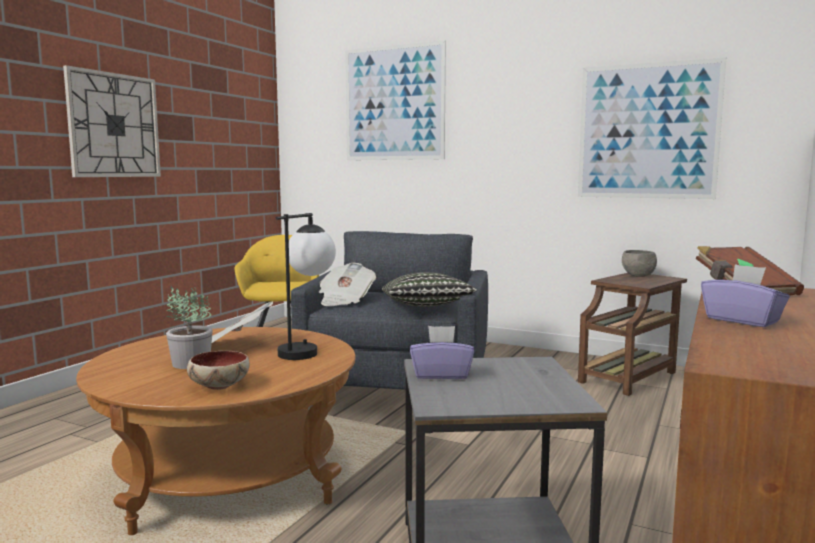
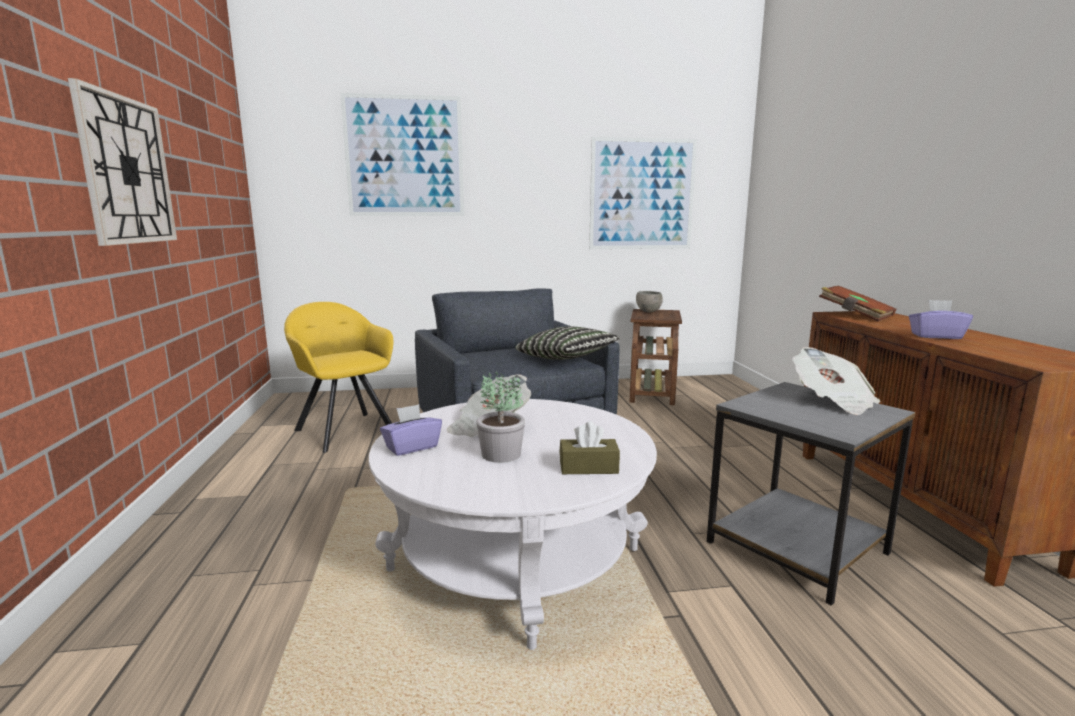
camera: 35 degrees left, 5 degrees up
brown coffee table [76,327,356,535] -> white coffee table [369,399,657,650]
bowl [187,351,250,390] -> brown tissue box [560,421,620,474]
table lamp [276,213,336,360] -> none
newspaper [319,263,376,306] -> newspaper moved to [792,347,880,415]
purple tissue box [410,326,475,379] -> purple tissue box moved to [380,404,442,456]

